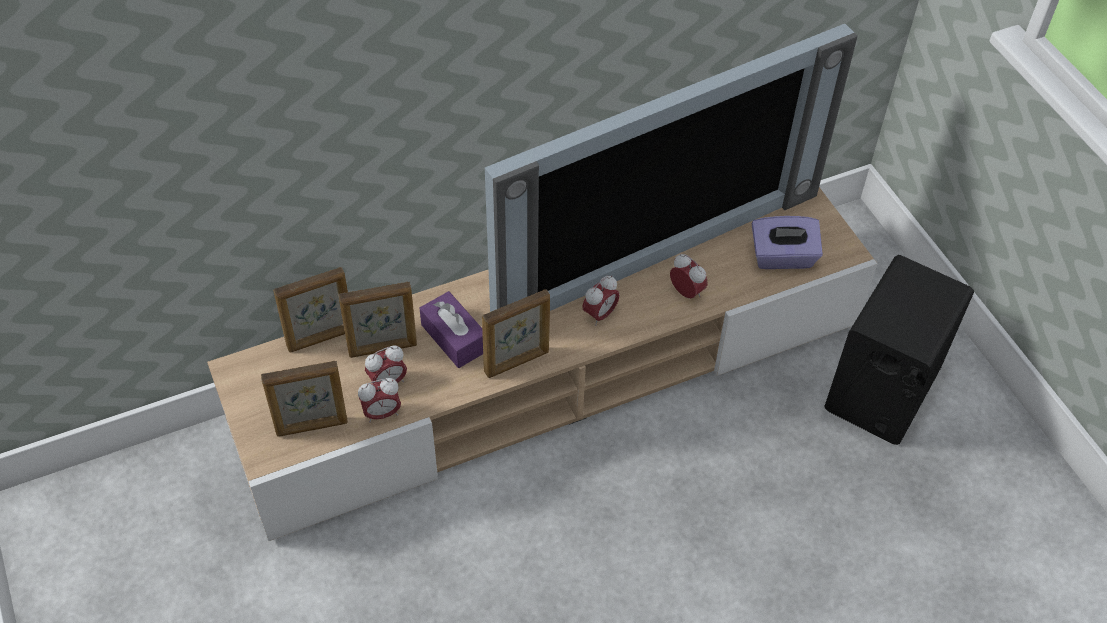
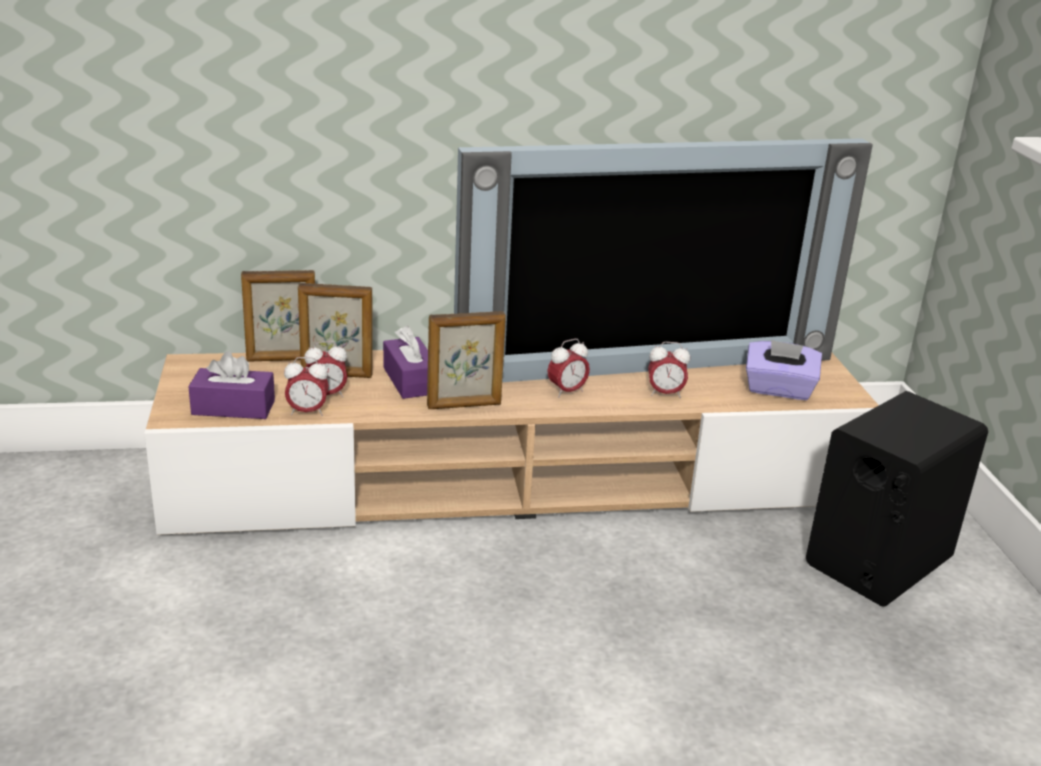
camera: 15 degrees right, 25 degrees down
picture frame [261,361,348,437] -> purple tissue box [188,351,275,419]
alarm clock [670,254,708,299] -> alarm clock turned 120 degrees clockwise [648,342,690,398]

